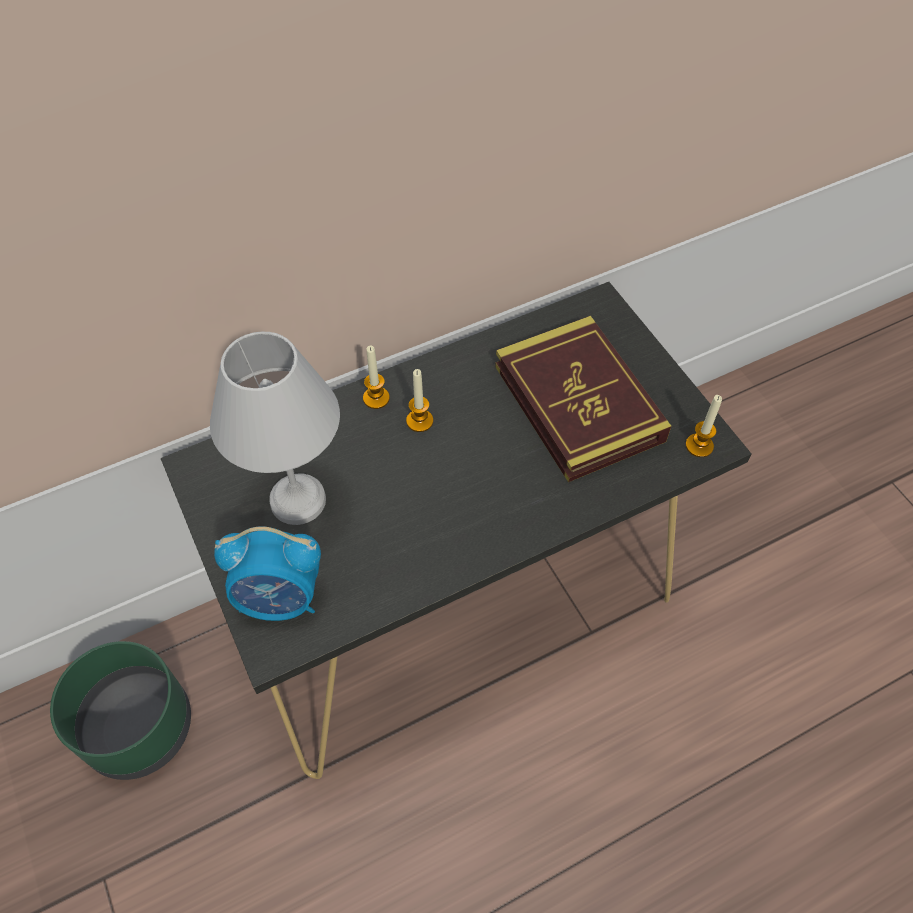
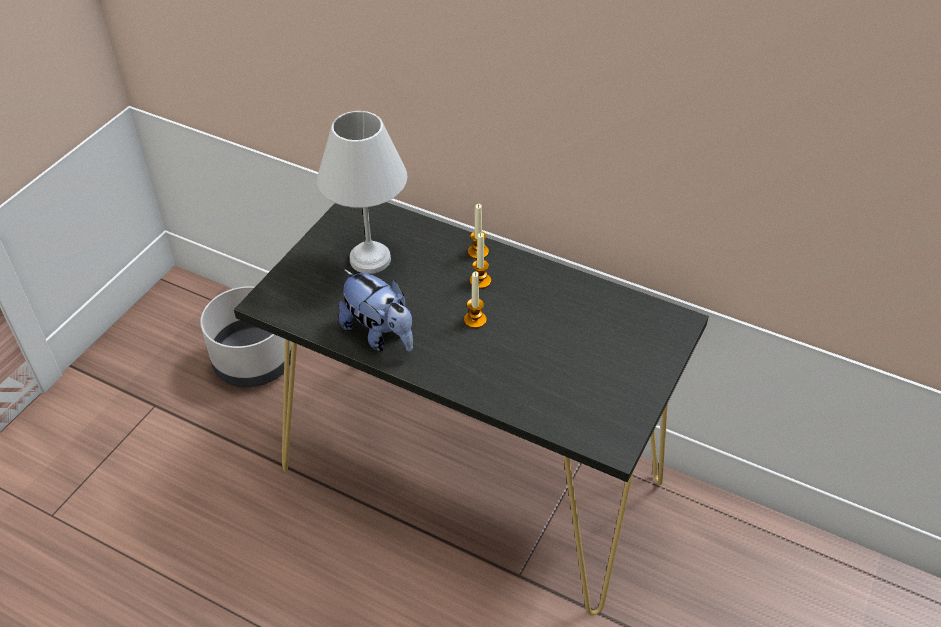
camera: 55 degrees right, 10 degrees down
green planter [50,641,191,780] -> grey planter [200,286,292,387]
alarm clock [214,526,321,621] -> none
book [495,316,671,482] -> none
candle [686,395,722,457] -> candle moved to [464,272,487,328]
none -> plush toy [339,269,413,352]

